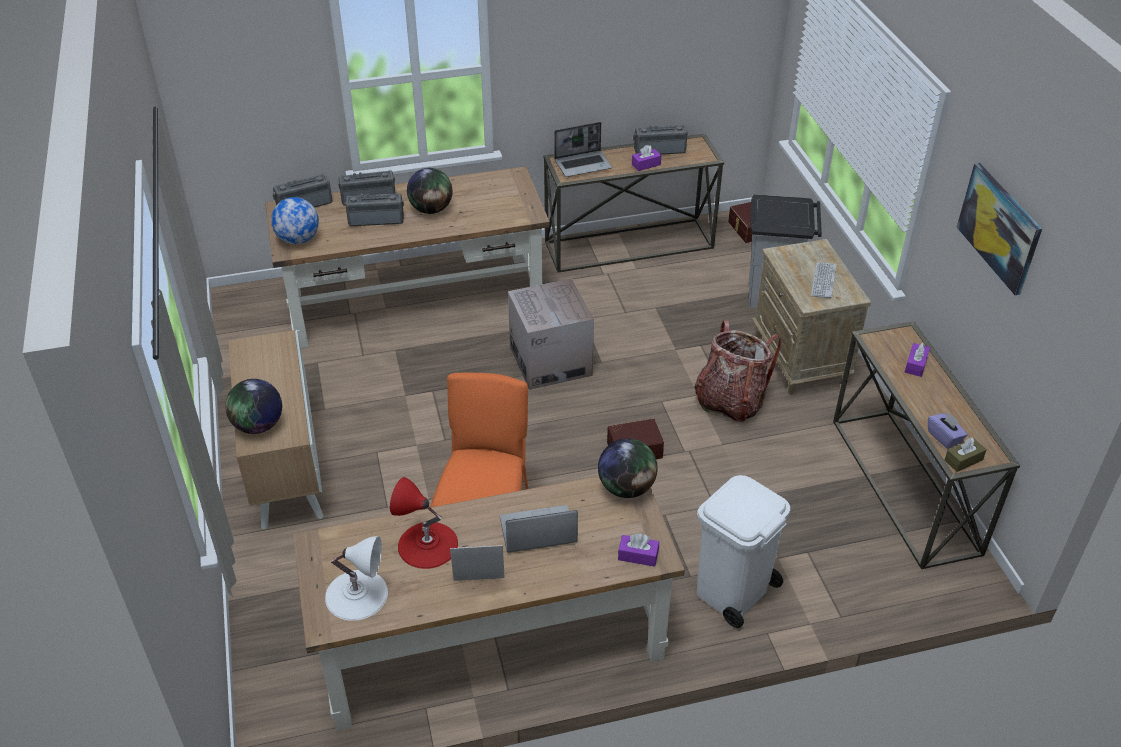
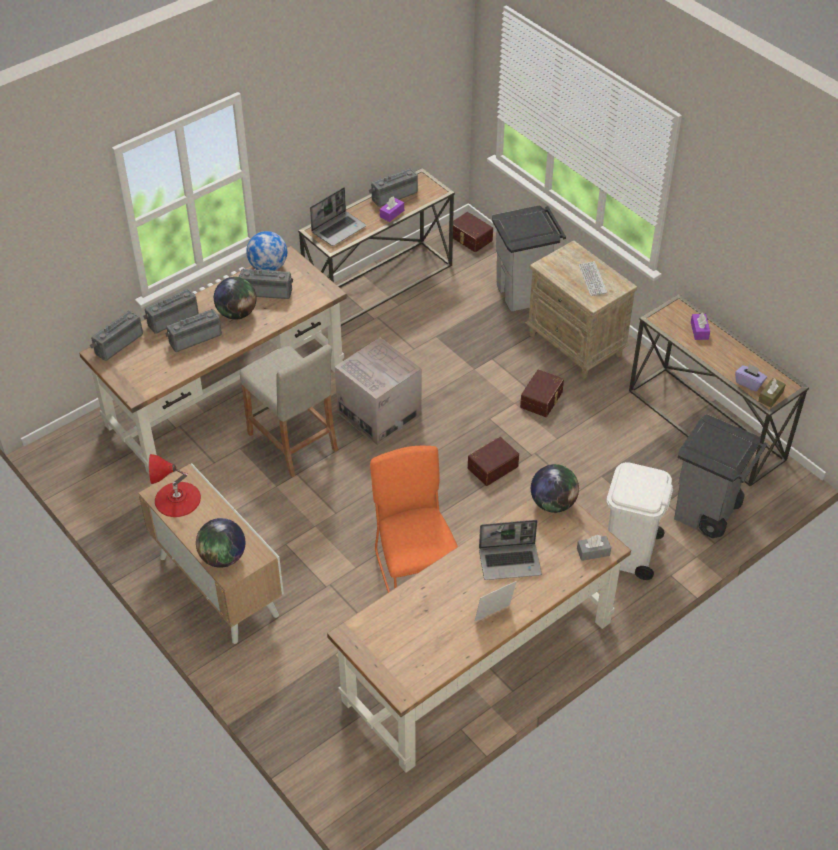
camera: 25 degrees left, 5 degrees up
globe [271,197,319,244] -> globe moved to [246,231,287,271]
white table lamp [325,536,388,621] -> none
red table lamp [390,477,458,569] -> red table lamp moved to [149,454,201,517]
laptop [500,505,578,553] -> laptop turned 150 degrees counterclockwise [479,520,541,580]
purple tissue box [618,534,659,567] -> grey tissue box [577,535,611,561]
backpack [694,320,781,422] -> brown storage box [520,370,564,417]
picture [957,163,1042,295] -> none
none -> radio [239,268,293,299]
none -> beige stool [240,344,338,478]
none -> grey trash can [674,414,767,538]

